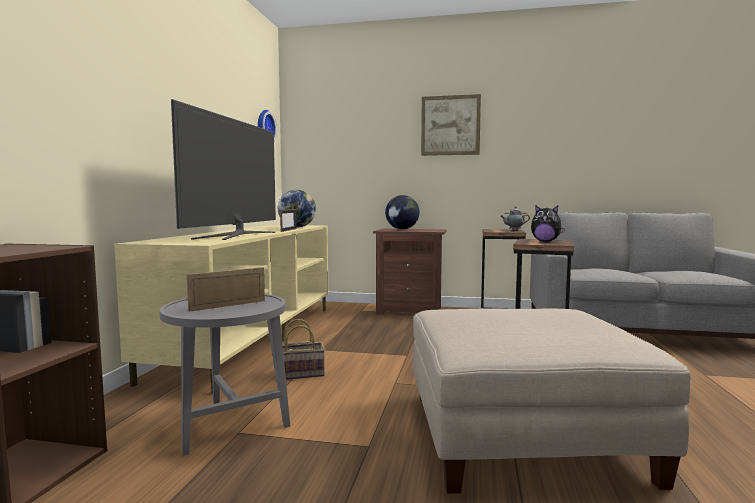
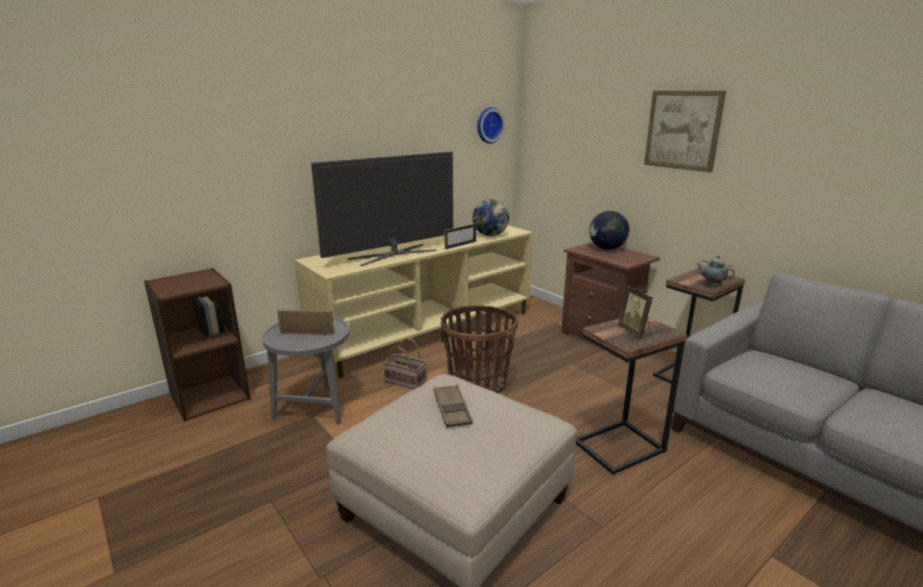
camera: 40 degrees right, 15 degrees up
plush toy [531,205,565,242] -> picture frame [618,286,653,338]
none -> brown tray [434,385,473,428]
none -> basket [441,305,518,393]

